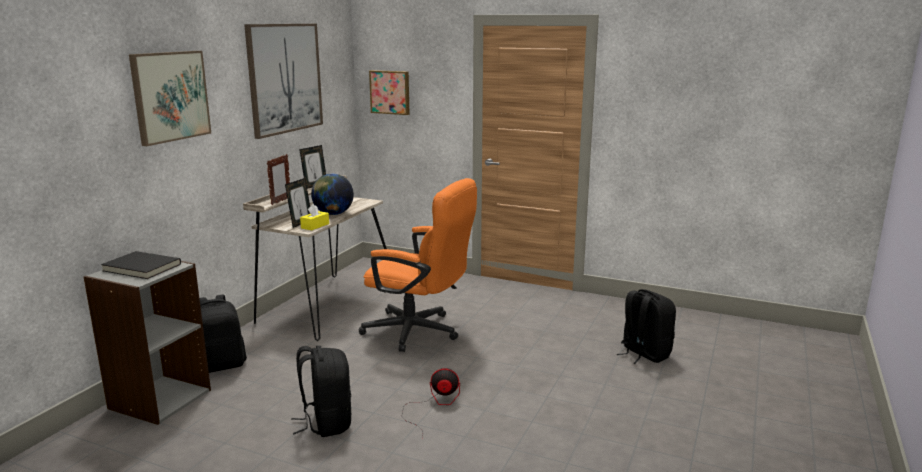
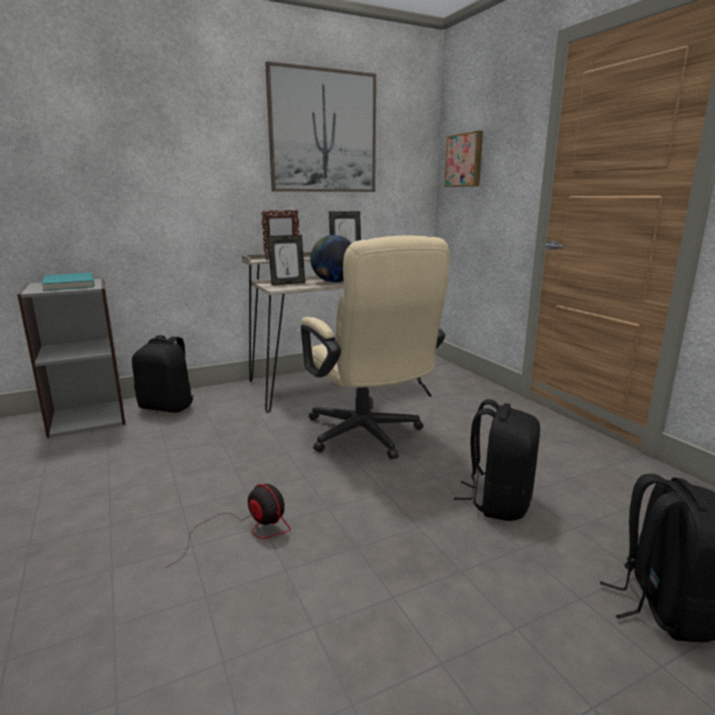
camera: 40 degrees right, 0 degrees up
black book [101,251,181,279] -> turquoise book [41,273,94,291]
picture [129,51,211,146] -> none
black backpack [291,346,351,437] -> black backpack moved to [454,399,540,521]
yellow tissue box [300,204,329,230] -> none
orange office chair [359,178,477,352] -> beige office chair [301,236,450,460]

